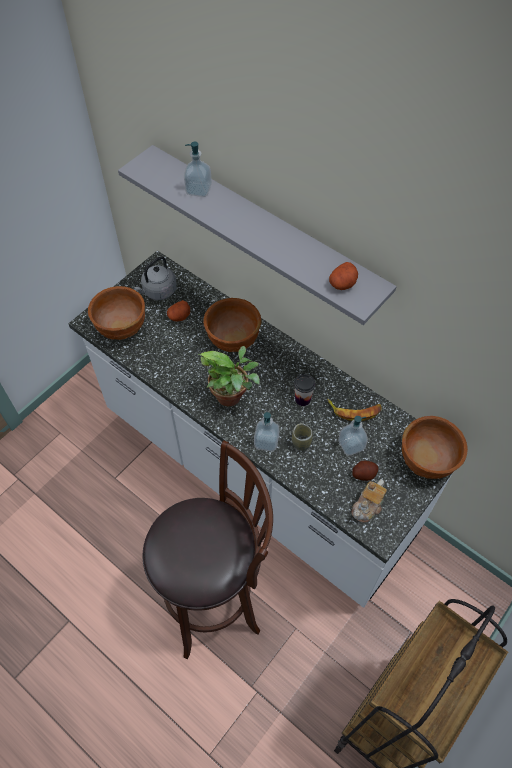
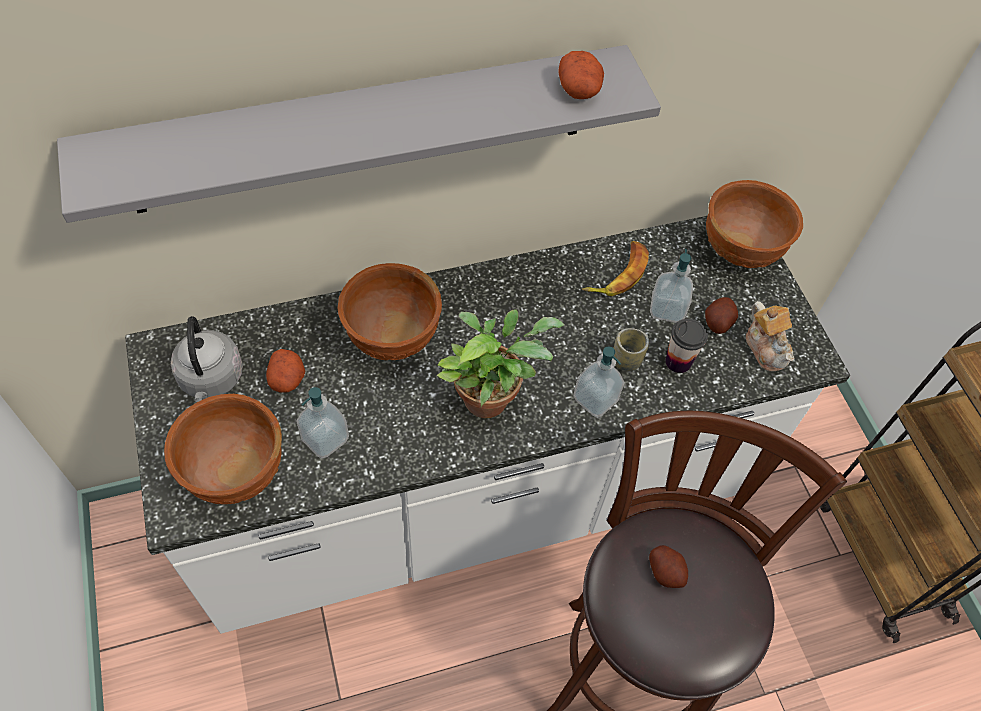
camera: 60 degrees left, 0 degrees up
soap dispenser [184,141,212,197] -> soap dispenser moved to [296,387,349,458]
cup [294,374,315,406] -> cup moved to [665,319,708,373]
none -> potato [649,545,688,588]

